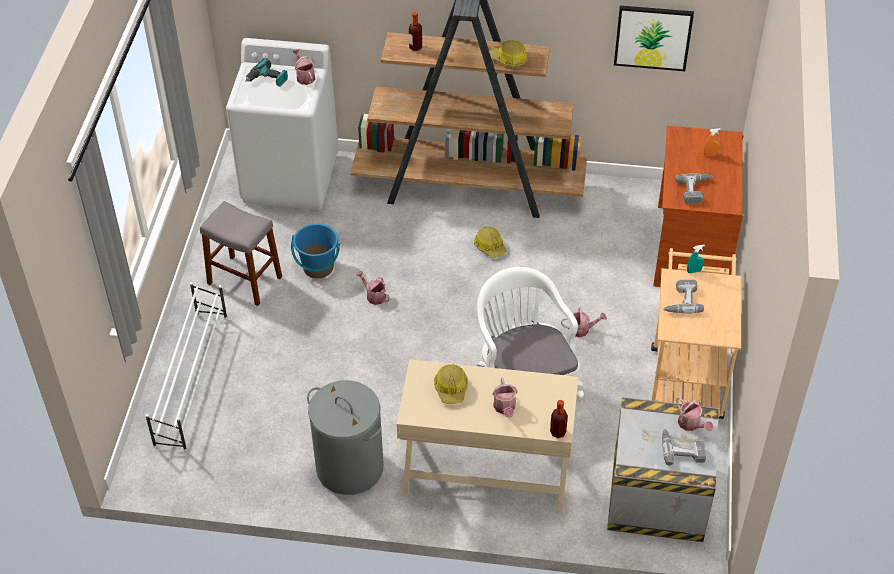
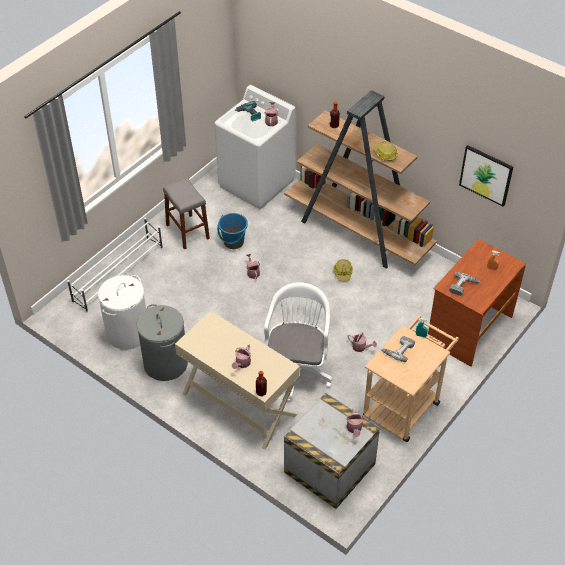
camera: 30 degrees right, 0 degrees up
hard hat [434,364,468,404] -> none
power drill [662,429,706,466] -> none
none -> white laundry basket [98,275,146,350]

